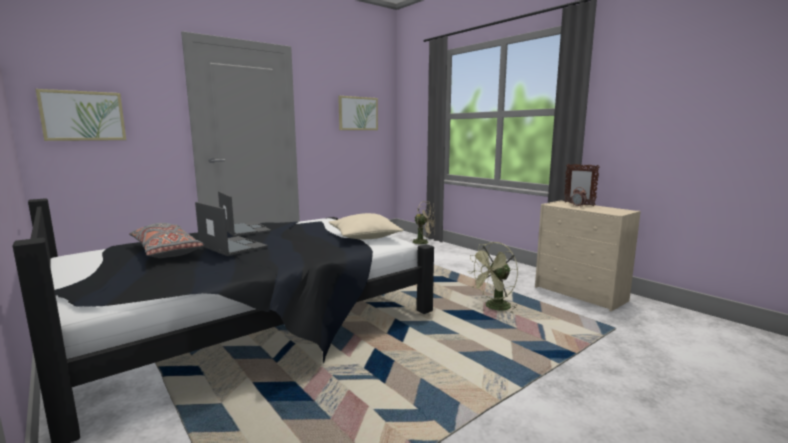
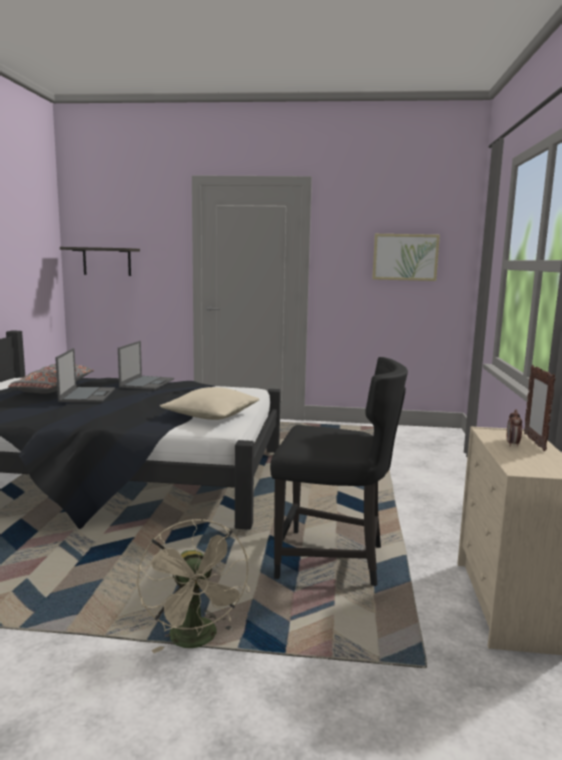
camera: 45 degrees right, 0 degrees up
picture [36,89,126,141] -> shelf [60,247,140,276]
beige fan [411,201,437,246] -> beige fan moved to [137,519,250,653]
green fan [467,242,518,313] -> black chair [270,357,408,587]

